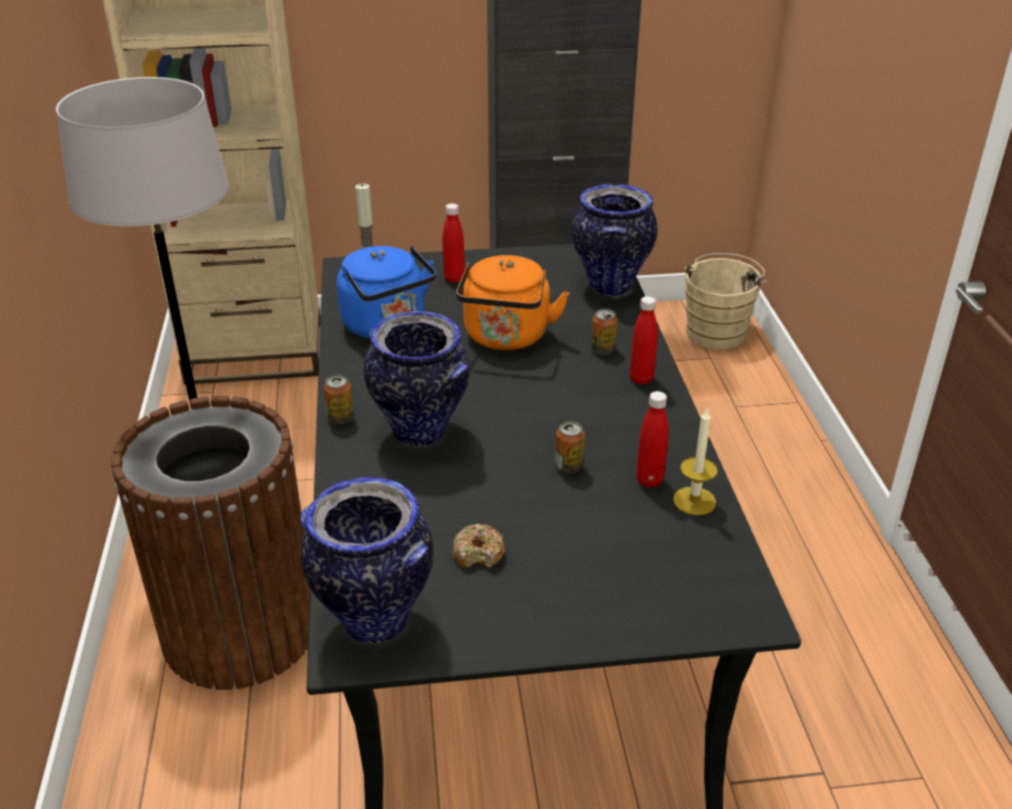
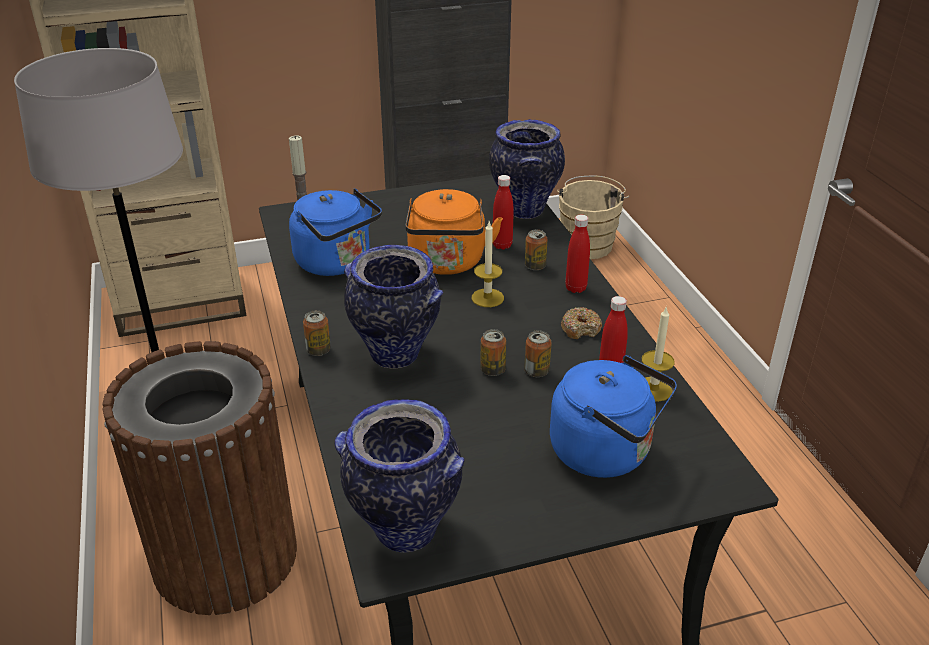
camera: 10 degrees left, 0 degrees up
red bottle [442,203,465,283] -> red bottle moved to [493,175,514,250]
donut [452,524,505,568] -> donut moved to [561,307,602,339]
none -> candle [472,222,504,307]
none -> can [481,329,506,376]
none -> blue kettle [550,355,677,478]

